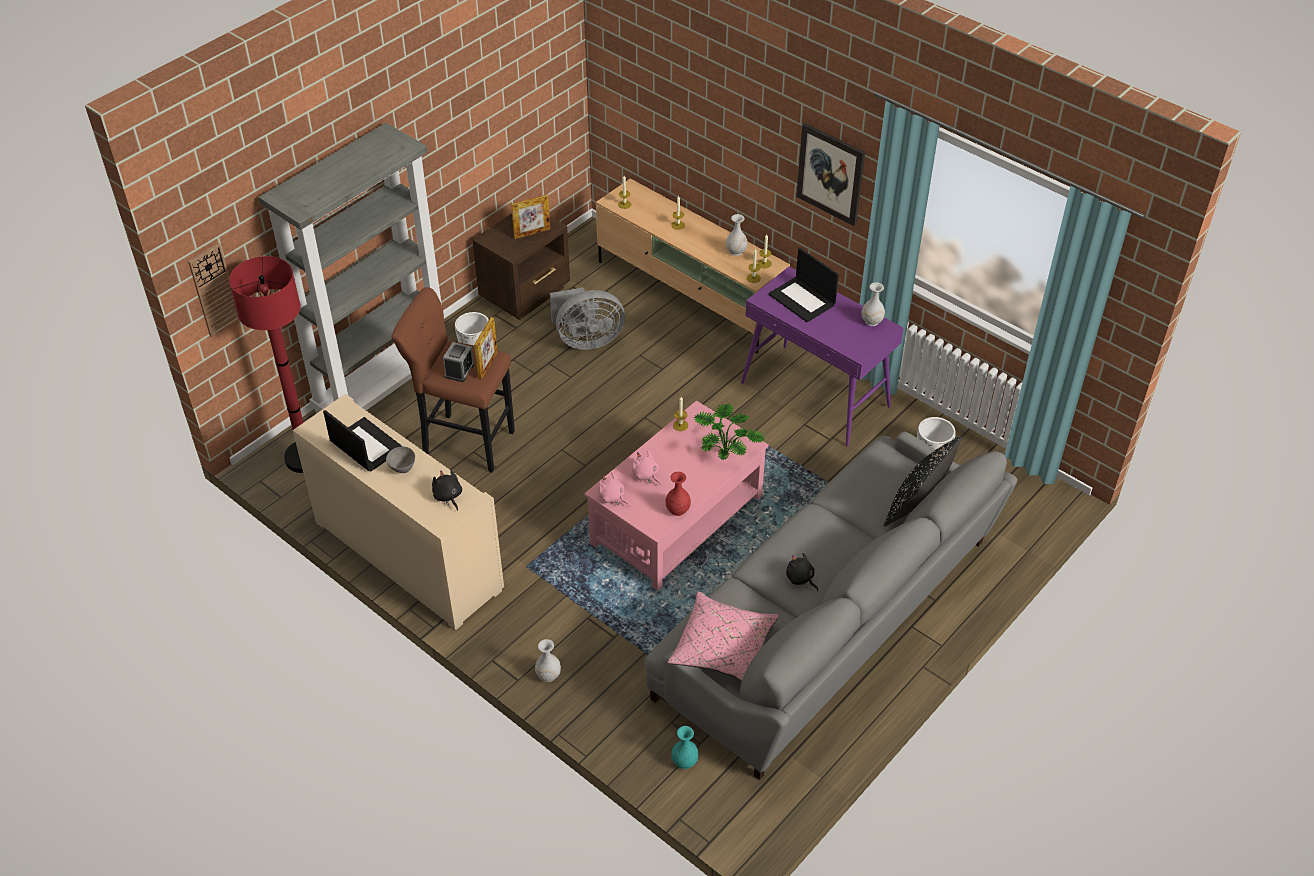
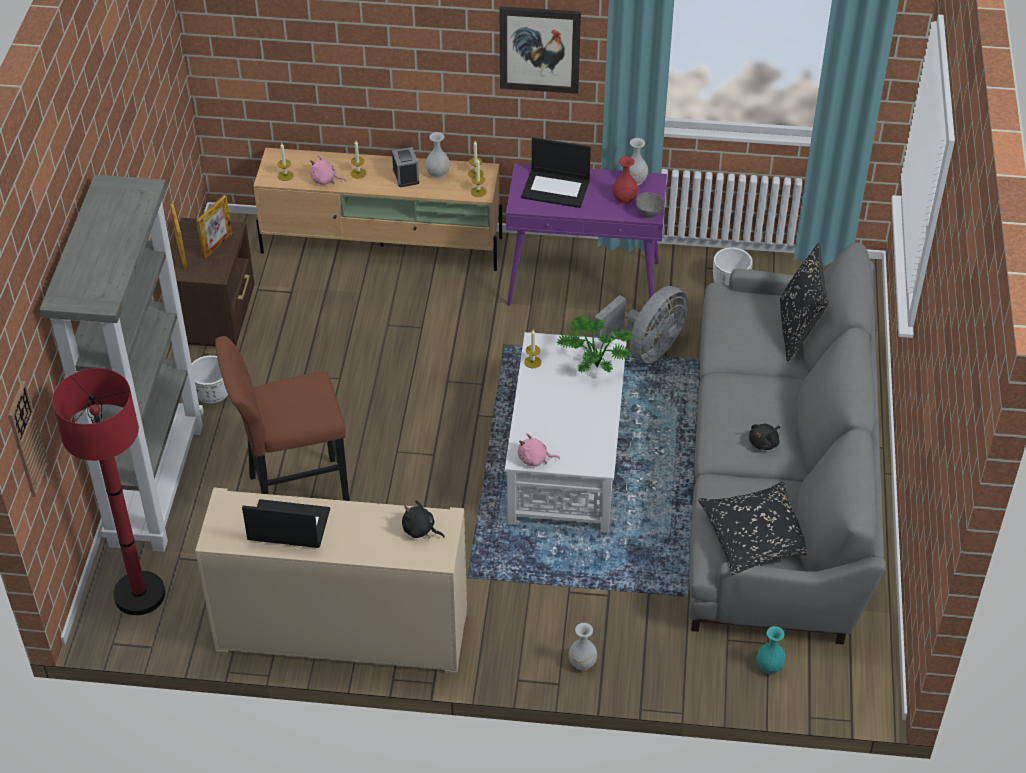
camera: 35 degrees left, 0 degrees up
grey bowl [386,446,415,473] -> grey bowl moved to [635,192,664,218]
alarm clock [443,342,475,382] -> alarm clock moved to [392,147,419,187]
picture frame [474,317,498,380] -> picture frame moved to [170,203,188,270]
grey fan [550,288,625,350] -> grey fan moved to [594,286,689,363]
pink coffee table [584,401,769,591] -> white coffee table [505,332,627,533]
pink plush toy [632,450,662,486] -> pink plush toy moved to [310,155,346,185]
red vase [665,472,691,516] -> red vase moved to [612,156,638,204]
pink pillow [667,592,779,681] -> black pillow [698,482,807,575]
black plush toy [786,553,818,591] -> black plush toy turned 60 degrees counterclockwise [749,424,780,450]

